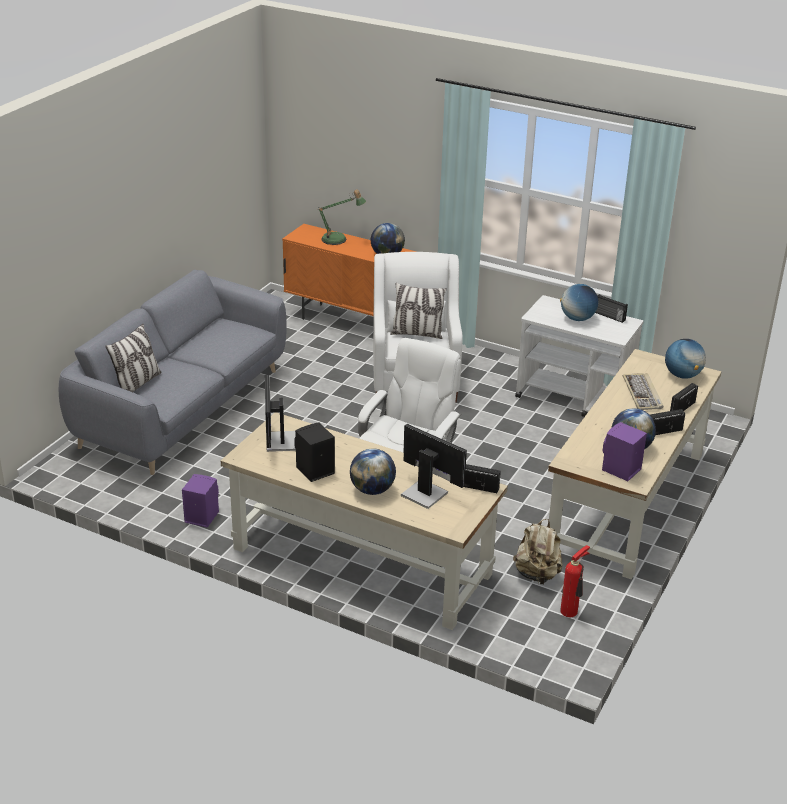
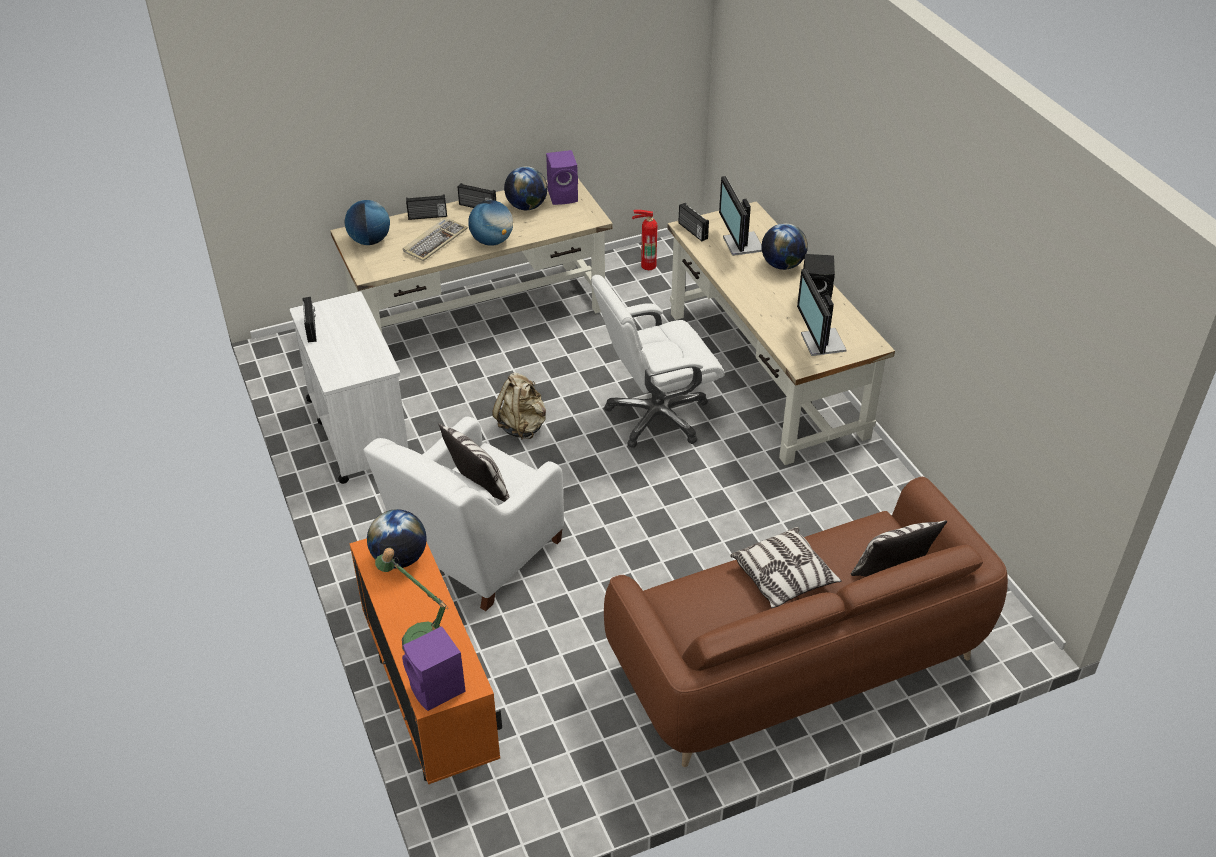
camera: 140 degrees left, 10 degrees up
grey sofa [59,270,287,475] -> brown sofa [604,477,1008,767]
purple speaker [182,474,219,528] -> purple speaker moved to [402,626,466,711]
monitor [265,375,296,452] -> monitor turned 135 degrees clockwise [797,269,847,356]
beige backpack [513,519,563,584] -> beige backpack moved to [492,373,546,440]
globe [560,284,598,321] -> globe moved to [469,200,513,246]
none -> pillow [730,527,842,608]

